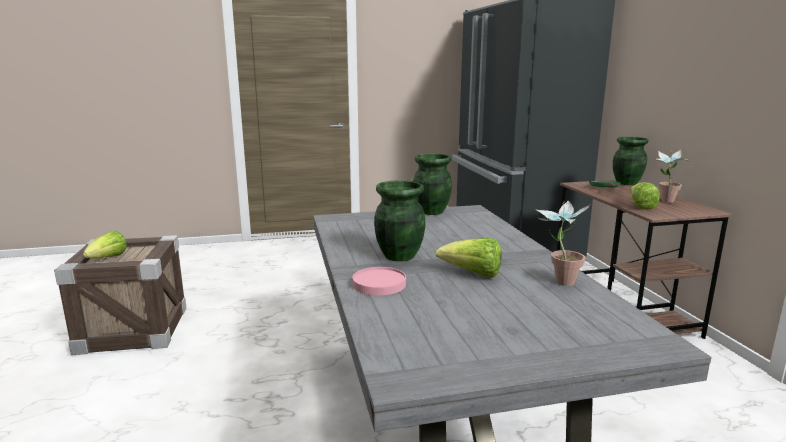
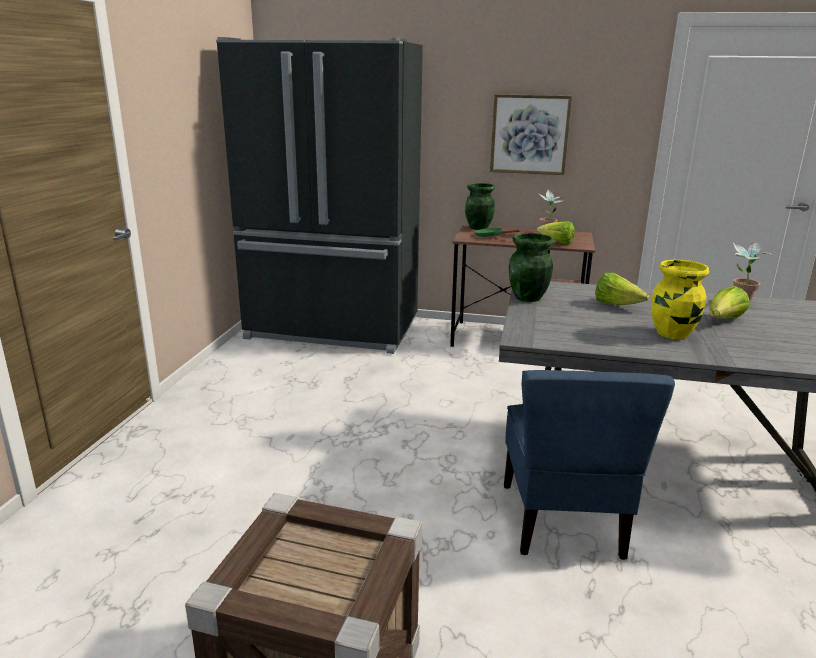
camera: 65 degrees left, 5 degrees up
lettuce [83,230,127,258] -> lettuce moved to [595,273,649,305]
pink plate [353,267,406,296] -> none
green vase [374,180,426,262] -> yellow vase [651,260,710,339]
none -> picture [490,94,572,175]
none -> blue chair [504,370,675,560]

